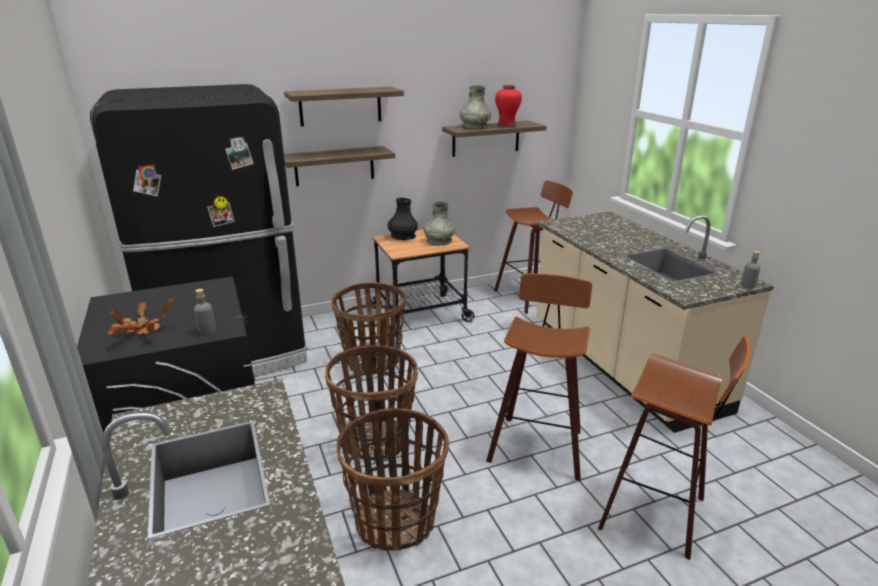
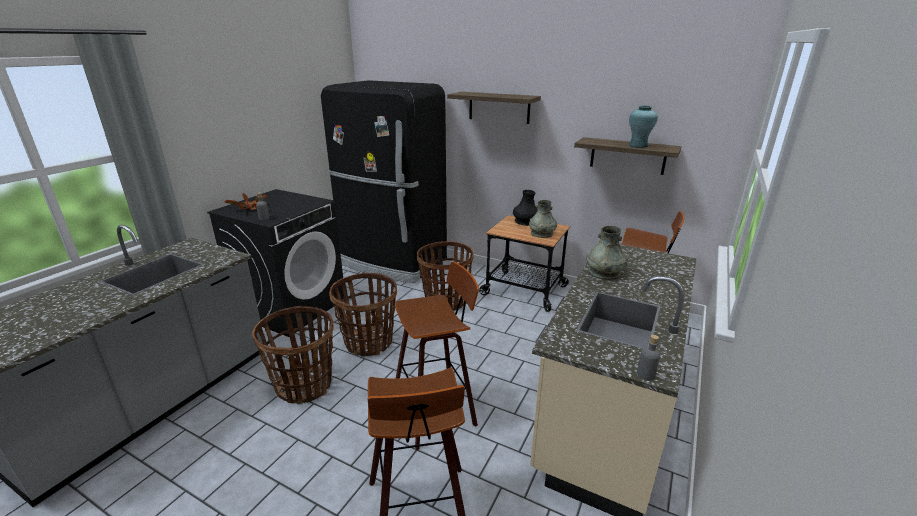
camera: 50 degrees right, 0 degrees up
shelf [284,146,395,186] -> none
grey vase [460,85,491,129] -> grey vase moved to [586,226,628,280]
red vase [495,85,522,128] -> turquoise vase [629,105,658,148]

